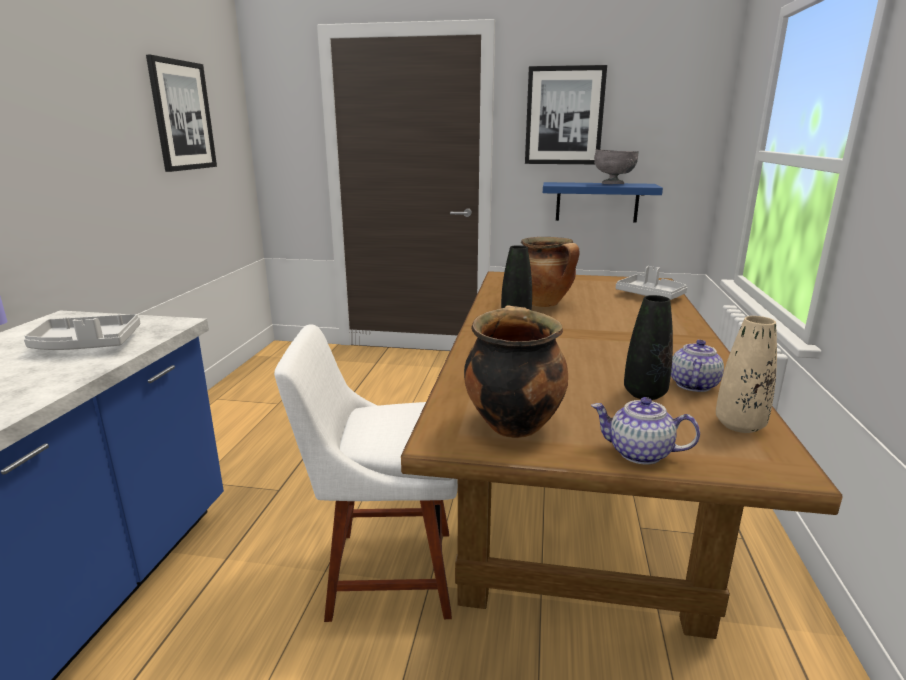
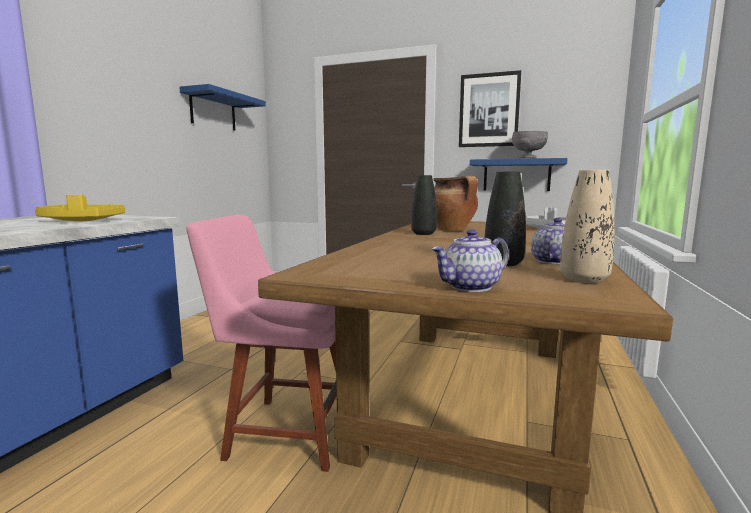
camera: 10 degrees right, 10 degrees down
grey tray [24,314,140,350] -> yellow tray [35,195,125,221]
picture [146,55,217,172] -> blue shelf [179,84,266,130]
white chair [274,324,458,622] -> pink chair [186,214,337,472]
cooking pot [464,305,568,438] -> none
teapot [591,397,700,465] -> teapot turned 60 degrees counterclockwise [431,229,509,292]

